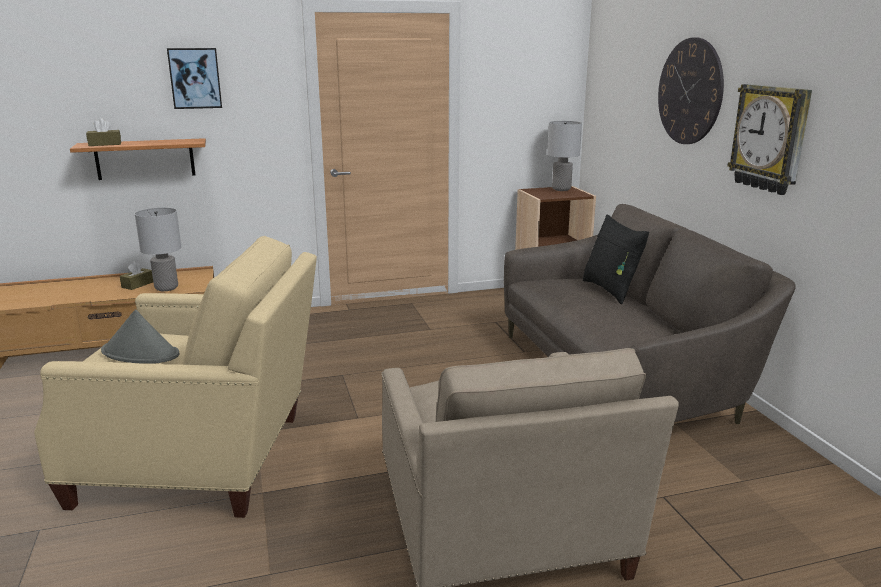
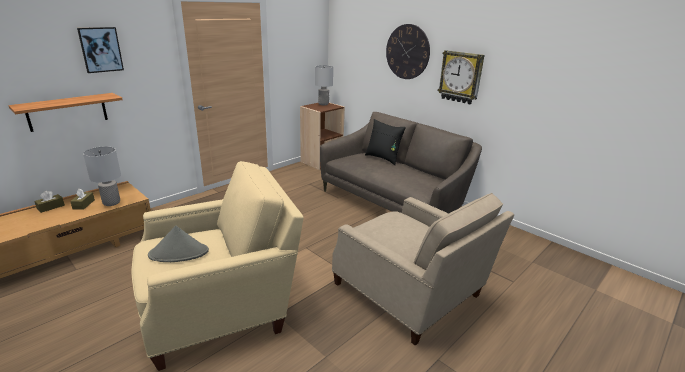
camera: 30 degrees left, 5 degrees up
brown tissue box [86,118,121,146] -> brown tissue box moved to [34,191,65,213]

